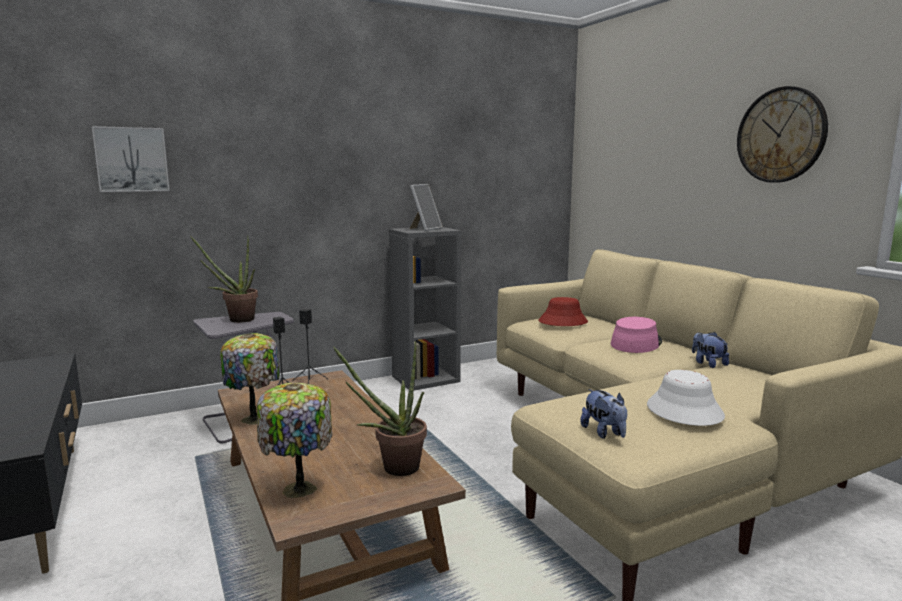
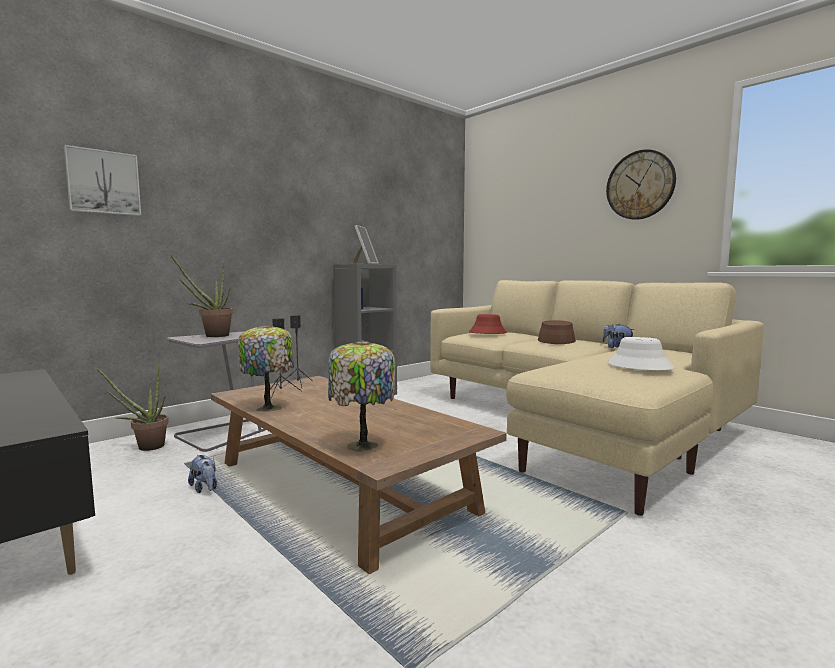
camera: 15 degrees left, 5 degrees down
potted plant [333,341,427,476] -> potted plant moved to [96,363,169,451]
plush toy [580,389,627,439] -> plush toy moved to [188,455,217,493]
pink hat [611,317,662,353] -> brown hat [538,320,576,344]

